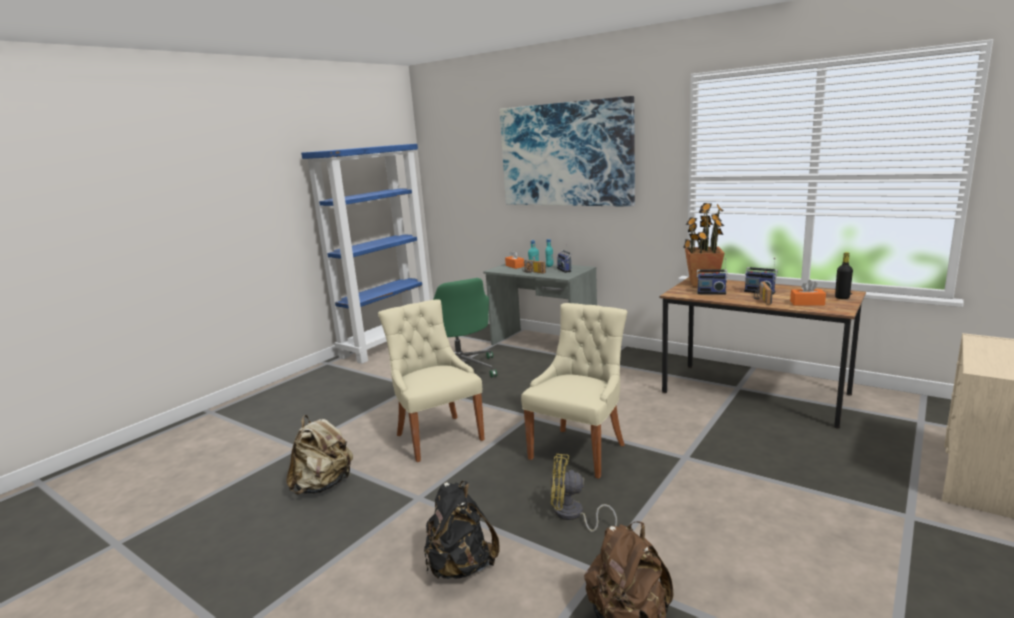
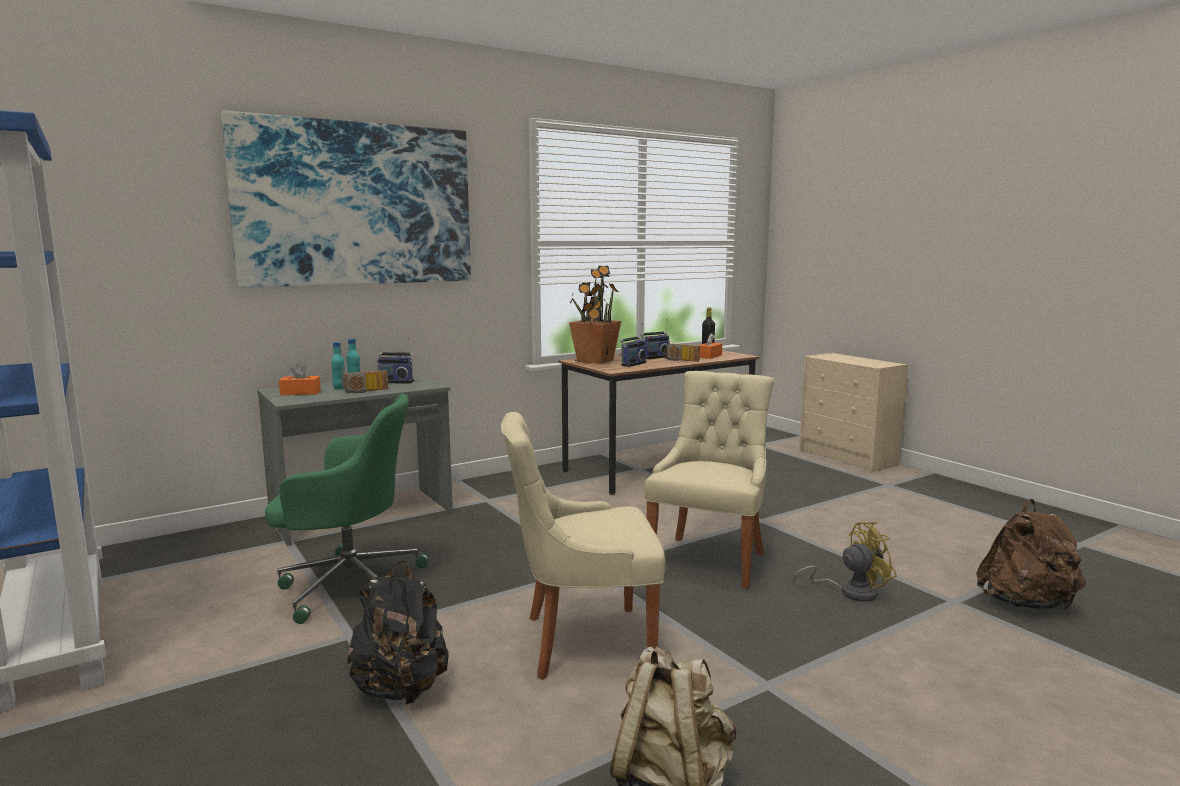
camera: 70 degrees left, 5 degrees down
black backpack [424,481,500,579] -> black backpack moved to [347,560,448,704]
beige chair [521,303,627,479] -> beige chair turned 60 degrees clockwise [645,371,774,589]
yellow fan [550,454,617,532] -> yellow fan turned 135 degrees counterclockwise [792,522,897,602]

